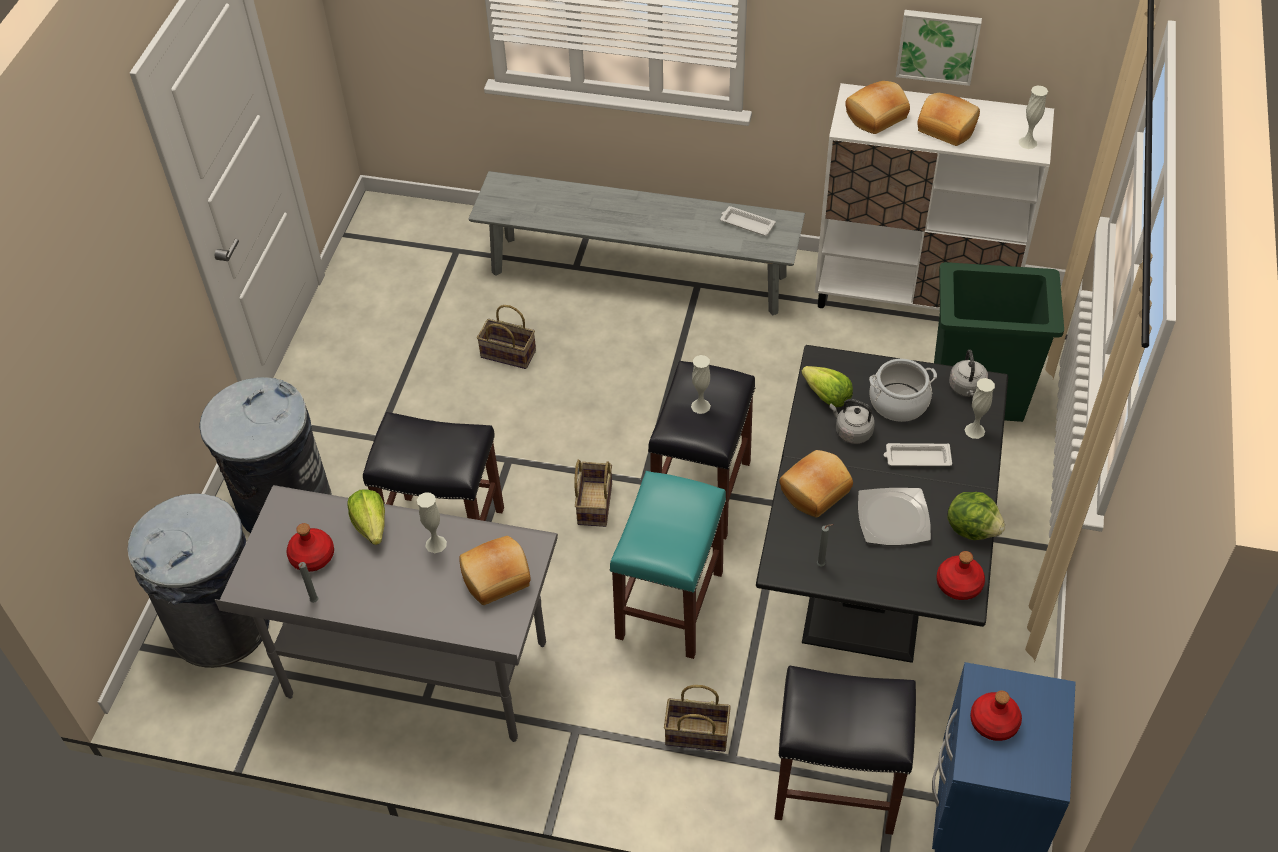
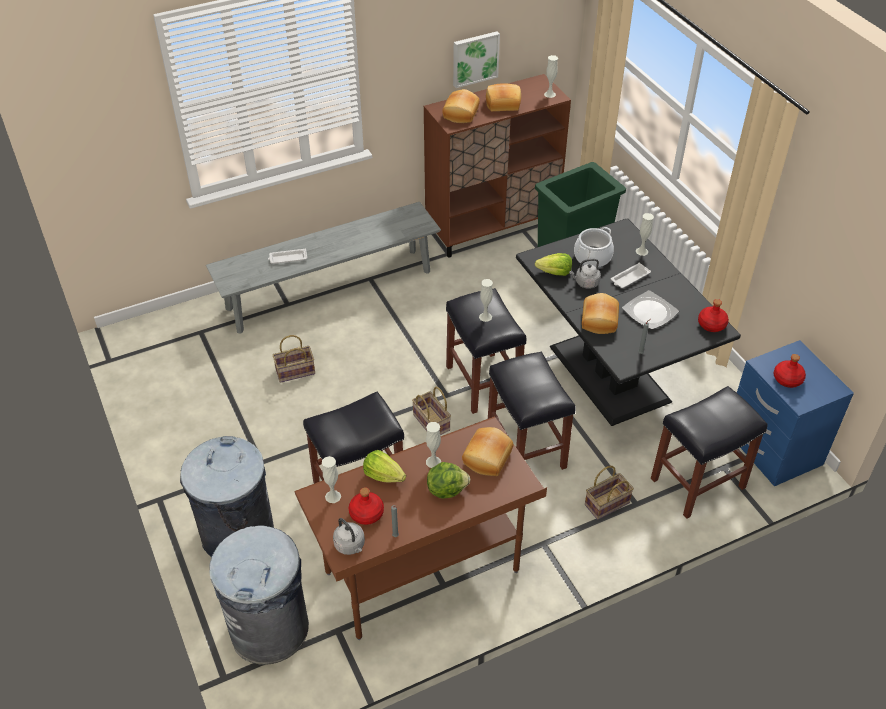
camera: 40 degrees left, 5 degrees down
grey desk [215,485,558,742] -> brown desk [295,417,547,640]
turquoise stool [609,471,726,659] -> black stool [488,352,576,470]
white tray [720,206,776,236] -> white tray moved to [268,248,307,264]
white cabinet [815,83,1054,310] -> brown cabinet [424,74,571,257]
lettuce [947,492,1005,540] -> lettuce moved to [427,462,470,499]
grey kettle [949,349,988,397] -> grey kettle moved to [333,518,365,555]
none -> white vase [322,456,341,503]

